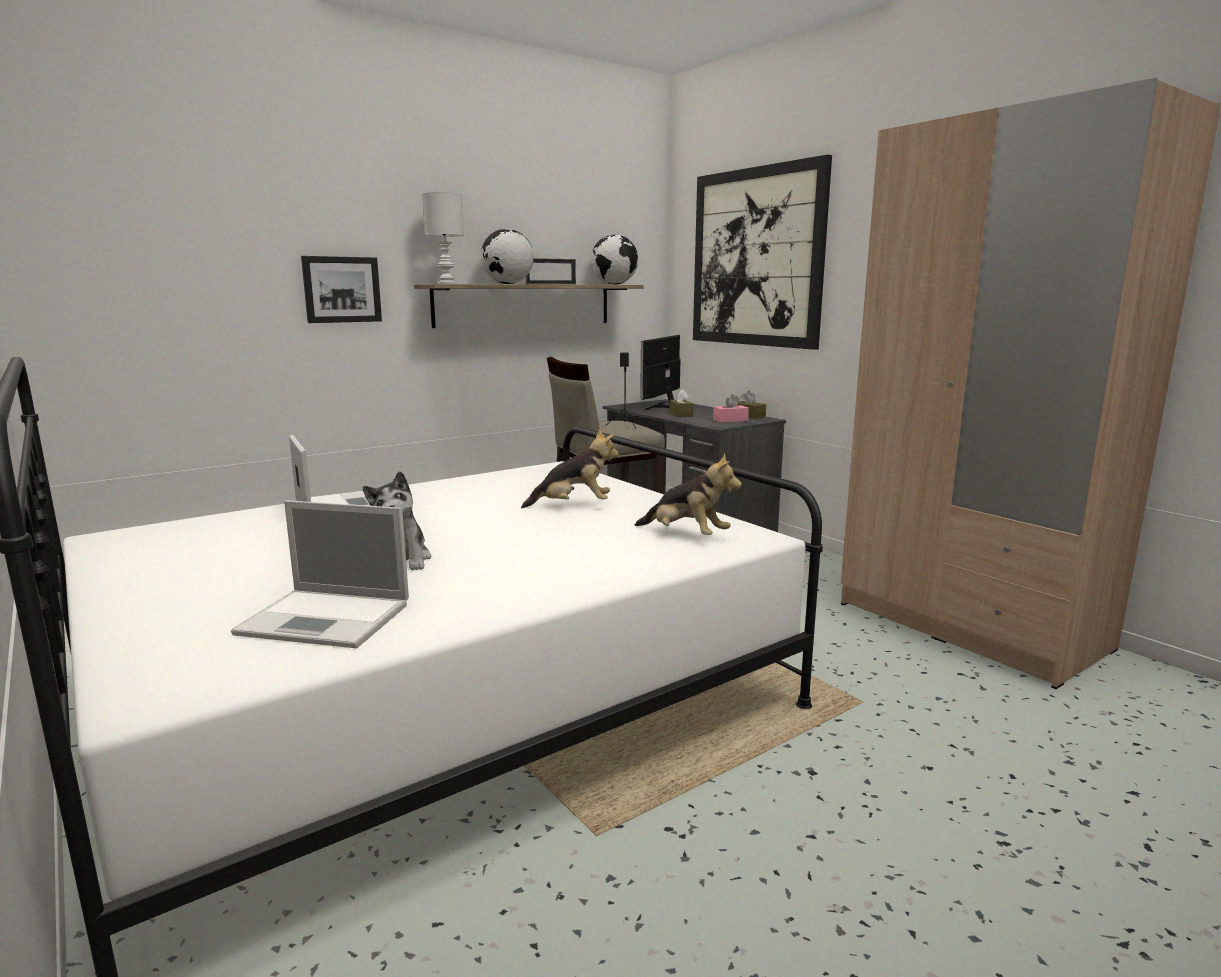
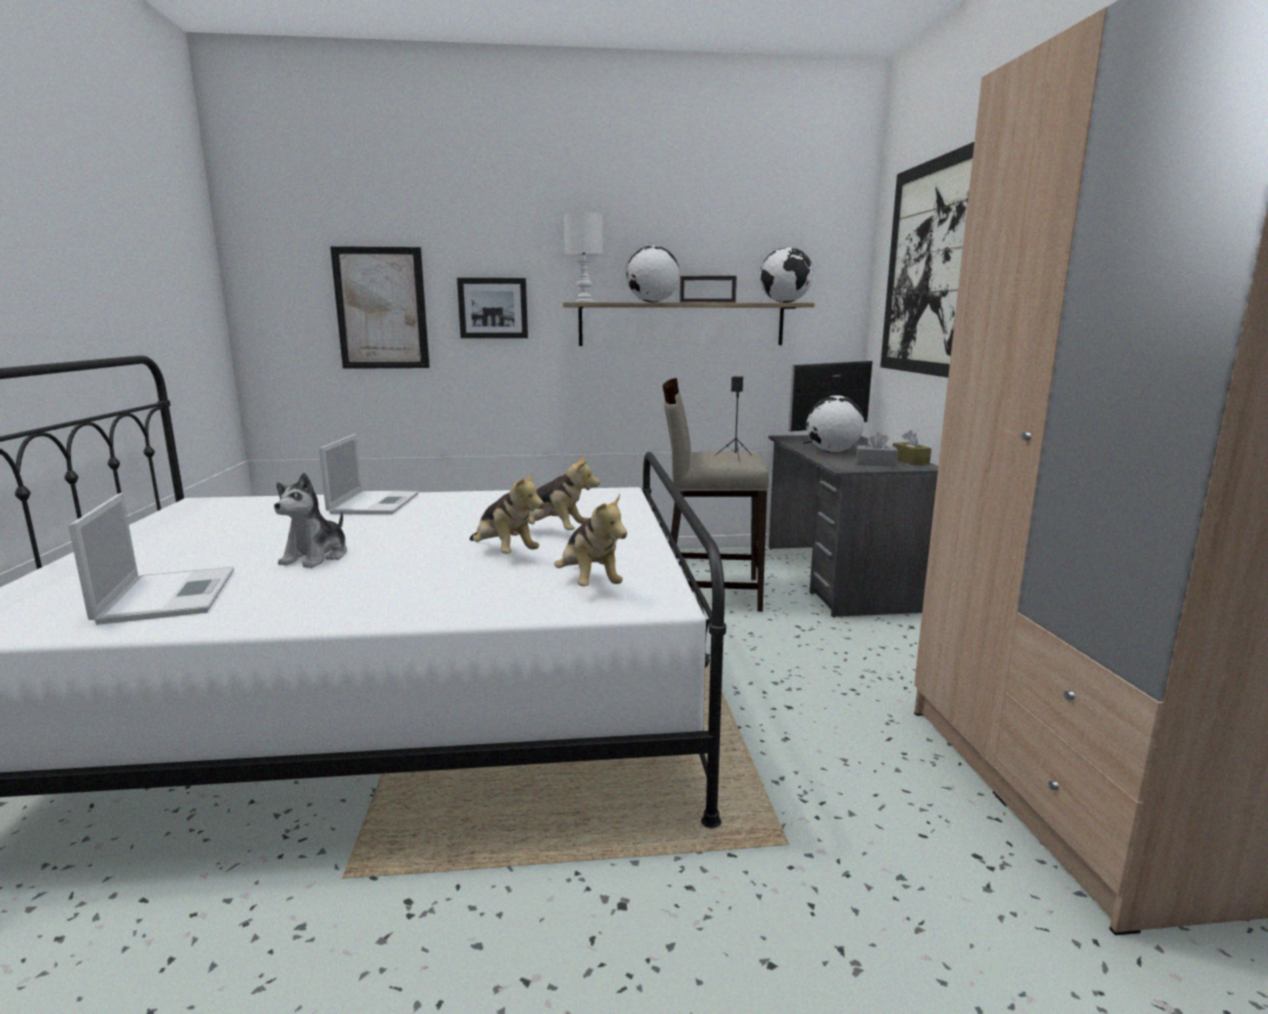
camera: 30 degrees right, 0 degrees up
laptop [231,500,409,648] -> laptop turned 150 degrees counterclockwise [69,493,234,625]
brown tissue box [669,389,693,417] -> globe [806,395,864,452]
pink tissue box [713,394,749,423] -> grey tissue box [856,432,898,467]
none -> picture [330,246,430,369]
none -> plush toy [469,470,544,554]

